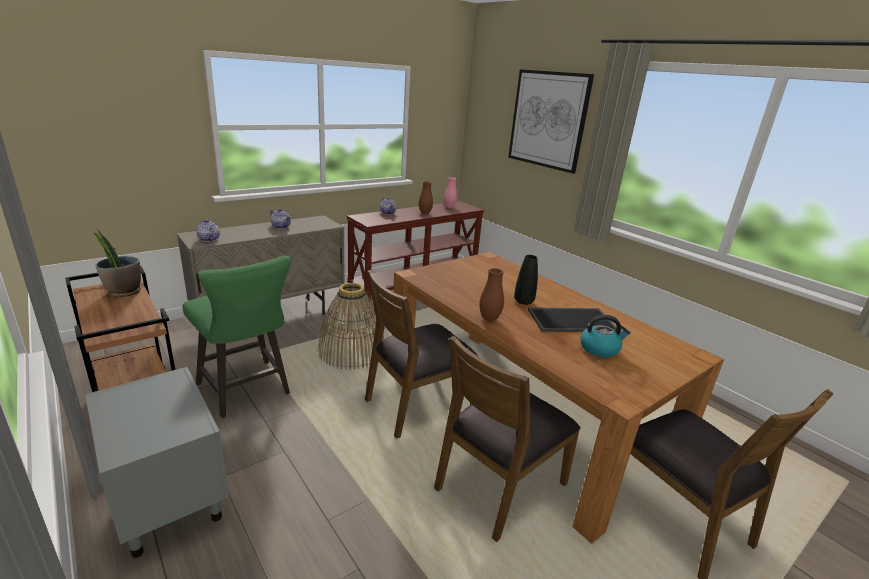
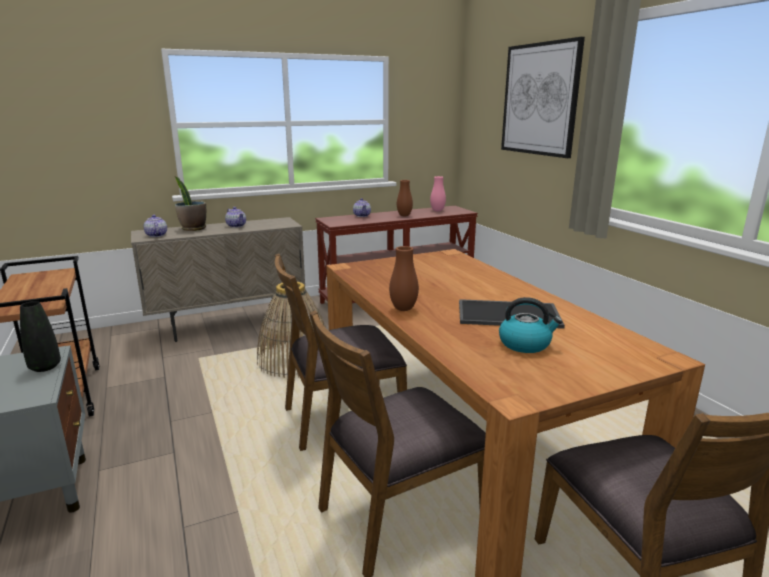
camera: 15 degrees right, 5 degrees down
potted plant [94,229,141,297] -> potted plant moved to [175,176,206,231]
green stool [182,256,291,418] -> none
black vase [514,255,538,305] -> black vase moved to [20,301,61,372]

